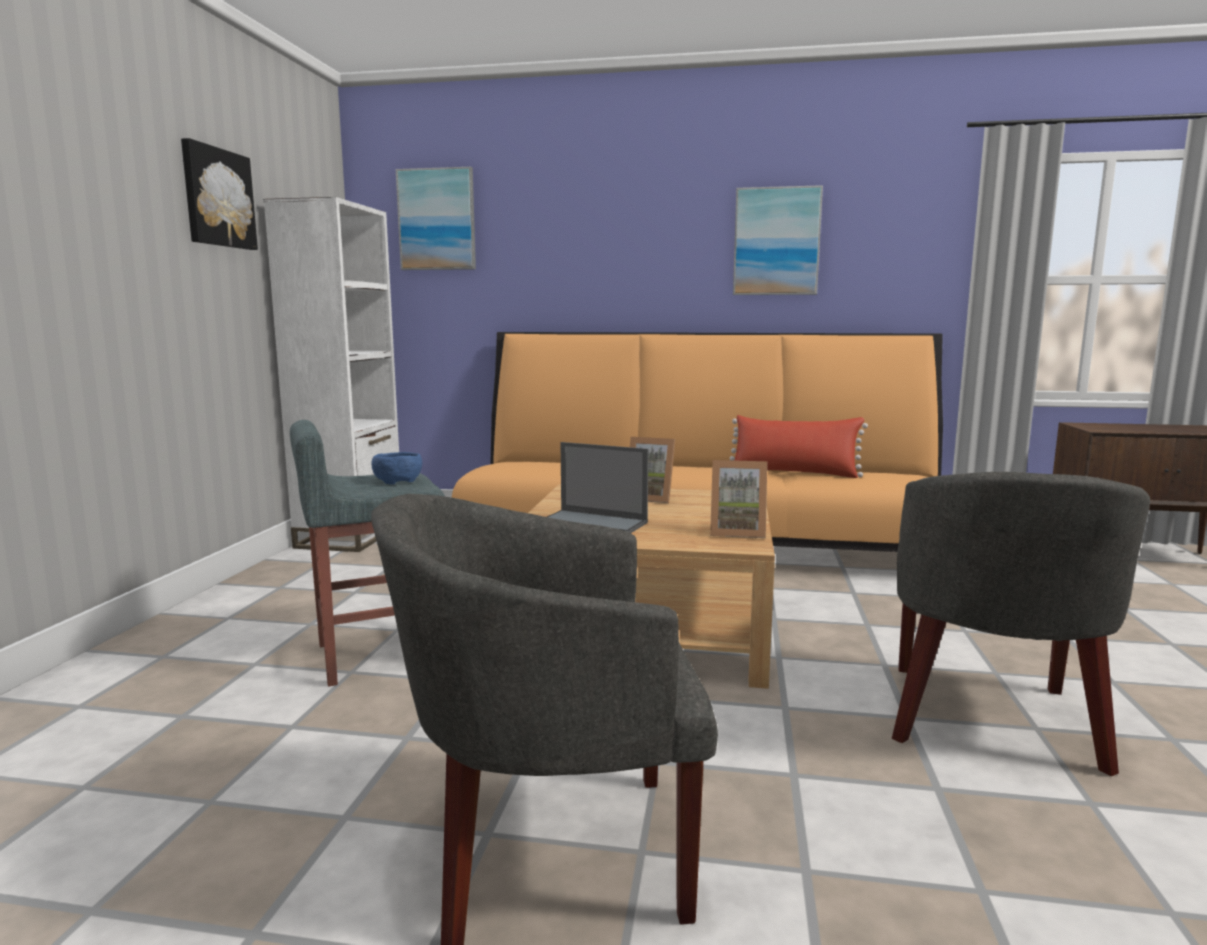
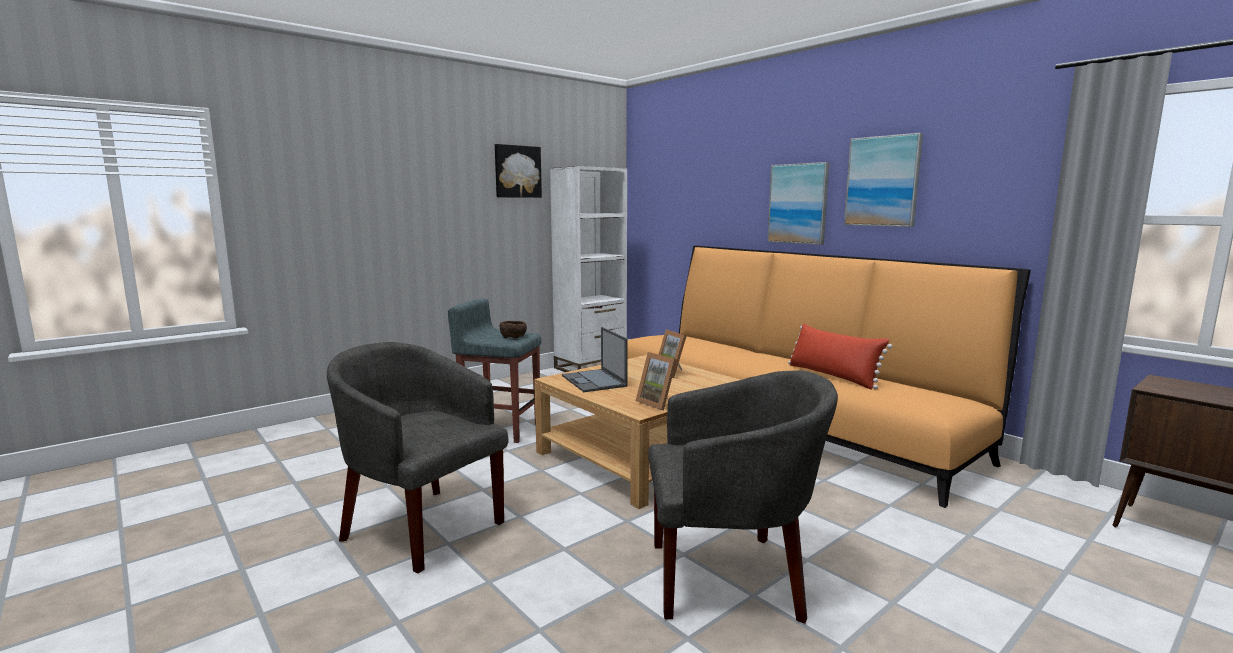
camera: 40 degrees right, 0 degrees up
blue bowl [372,452,422,485] -> brown bowl [499,321,527,338]
picture [396,167,476,270] -> picture moved to [767,162,829,245]
grey armchair [892,472,1150,776] -> grey armchair turned 150 degrees counterclockwise [648,371,838,624]

